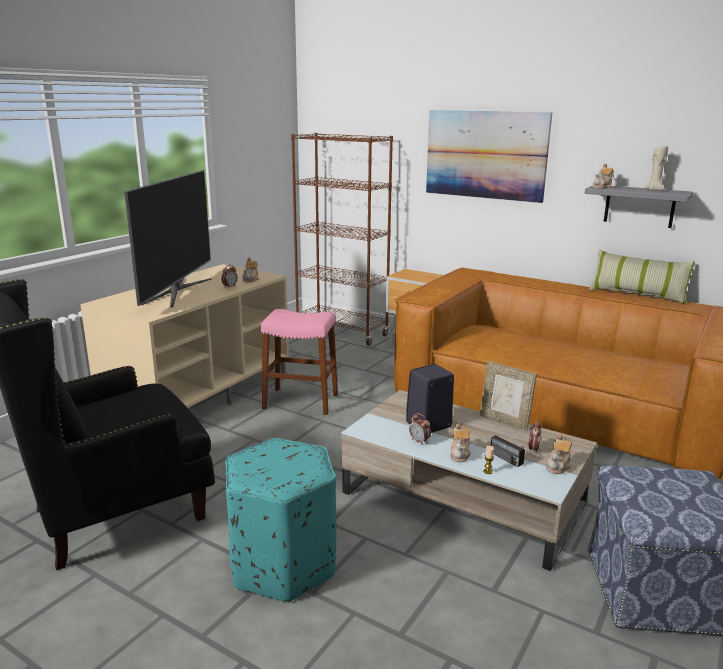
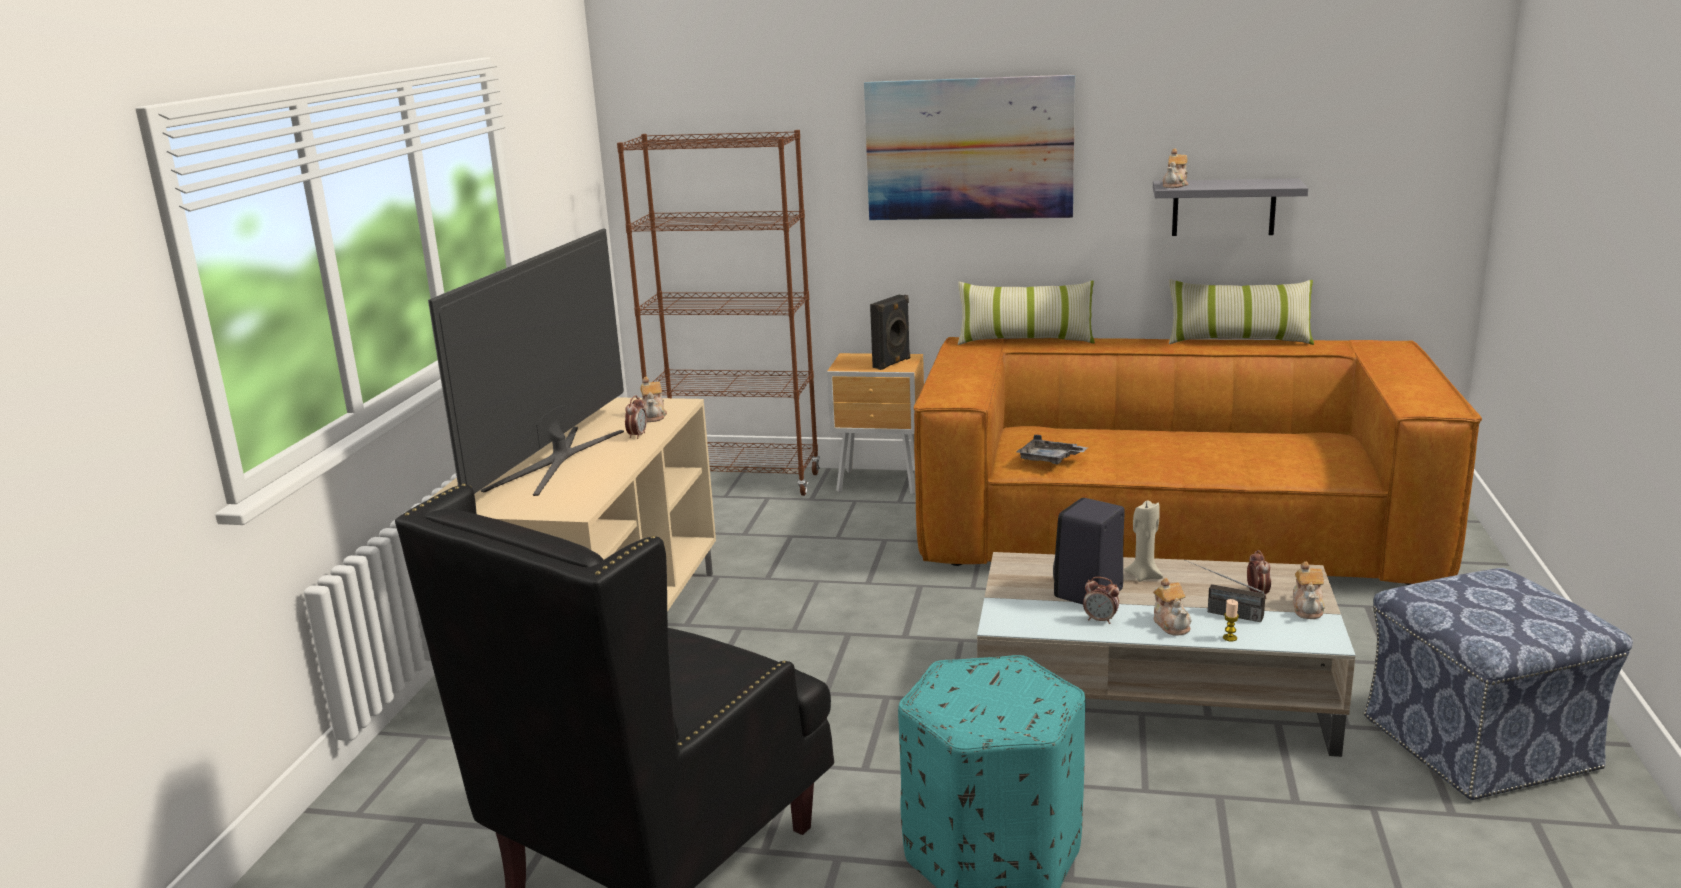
camera: 20 degrees left, 0 degrees up
television [124,170,211,307] -> television turned 150 degrees counterclockwise [428,228,624,496]
pink stool [261,309,338,415] -> none
picture frame [480,361,537,431] -> none
beige candle [645,145,668,191] -> beige candle moved to [1125,500,1163,582]
none -> black speaker [870,295,910,370]
none -> pillow [958,281,1095,345]
none -> grey tray [1017,435,1088,464]

